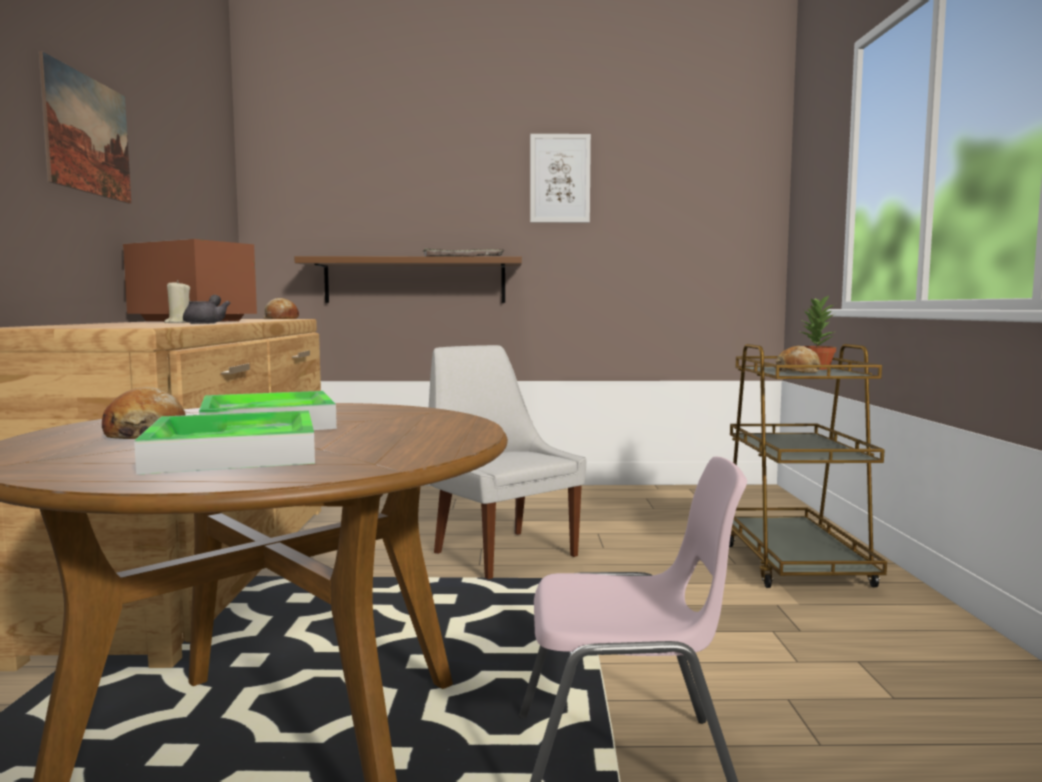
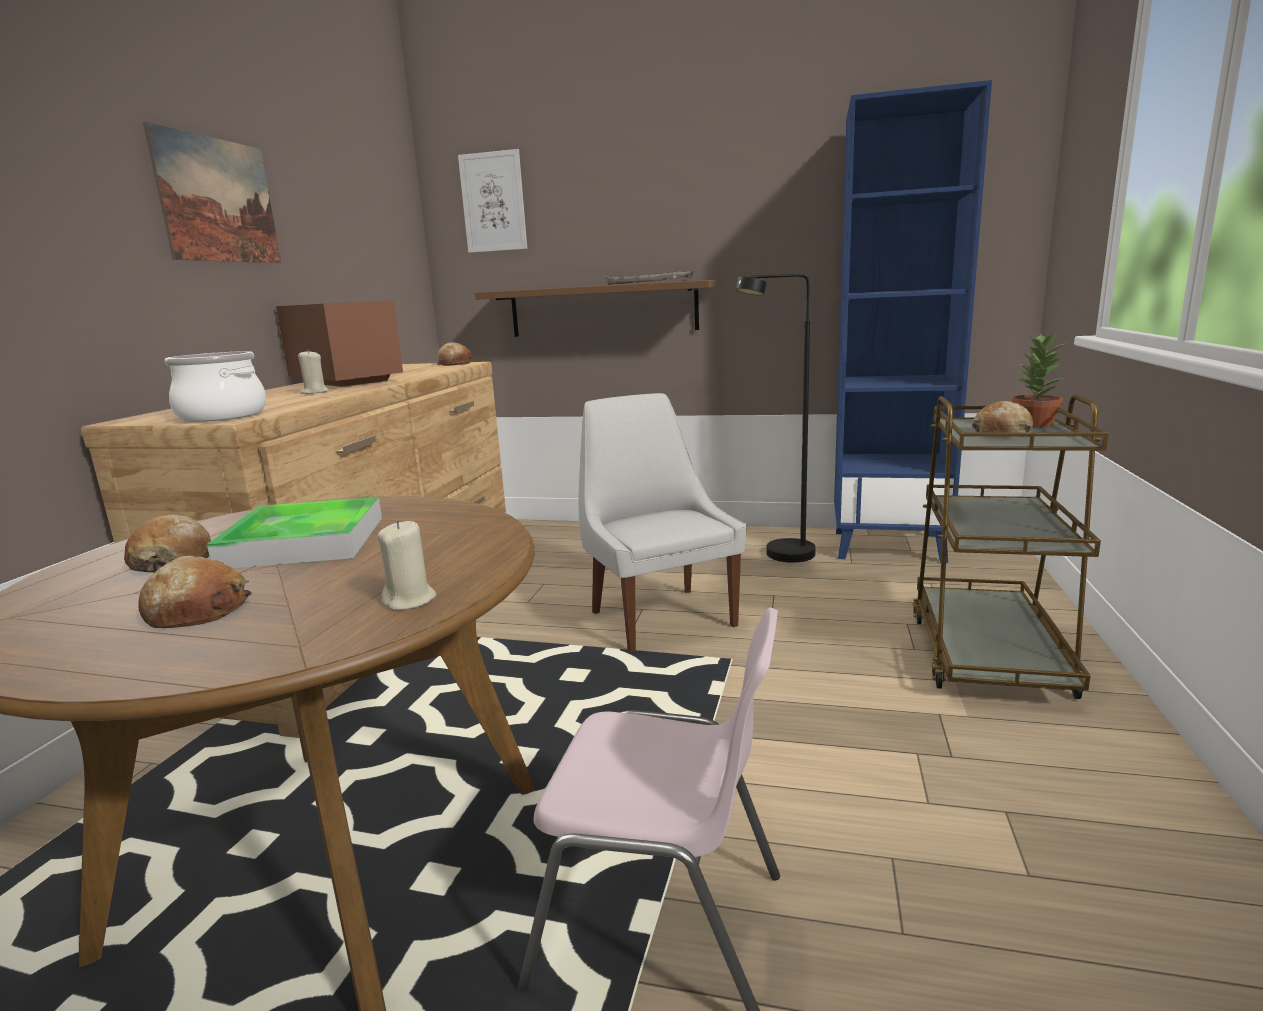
camera: 15 degrees right, 10 degrees up
tray [134,410,315,475] -> bread [138,556,252,628]
grey teapot [183,295,231,324] -> none
picture [530,134,591,223] -> picture moved to [458,149,527,253]
none -> cooking pot [164,351,266,422]
none -> beige candle [378,520,437,610]
none -> black floor lamp [736,274,816,563]
none -> blue bookcase [834,80,992,563]

